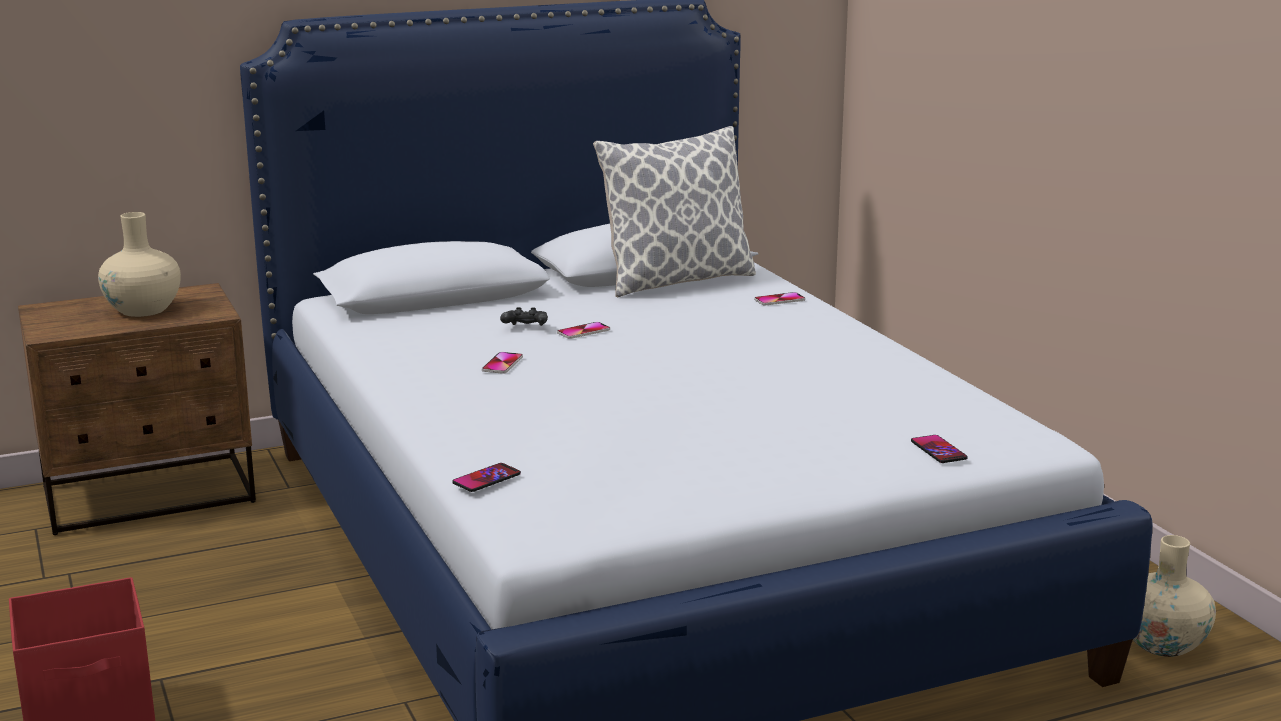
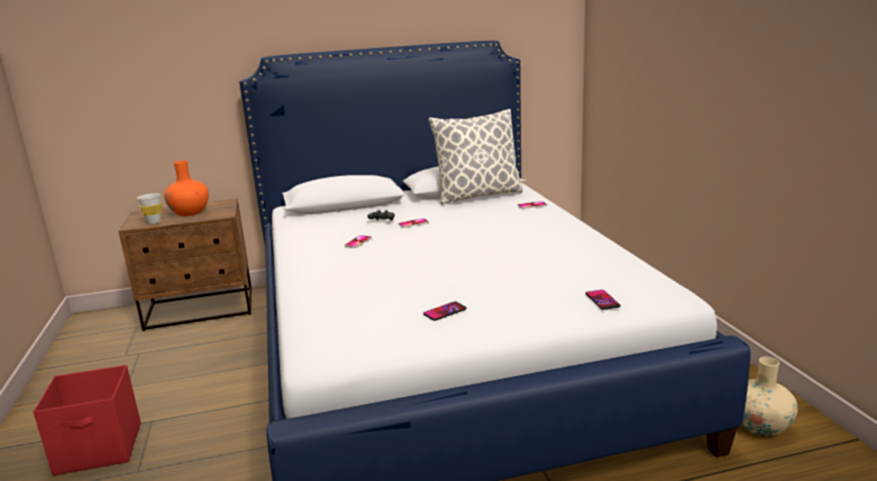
camera: 10 degrees right, 0 degrees up
beige vase [98,212,181,317] -> orange vase [164,161,209,216]
phone [453,463,521,492] -> phone moved to [423,301,467,321]
none -> white cup [137,193,162,224]

